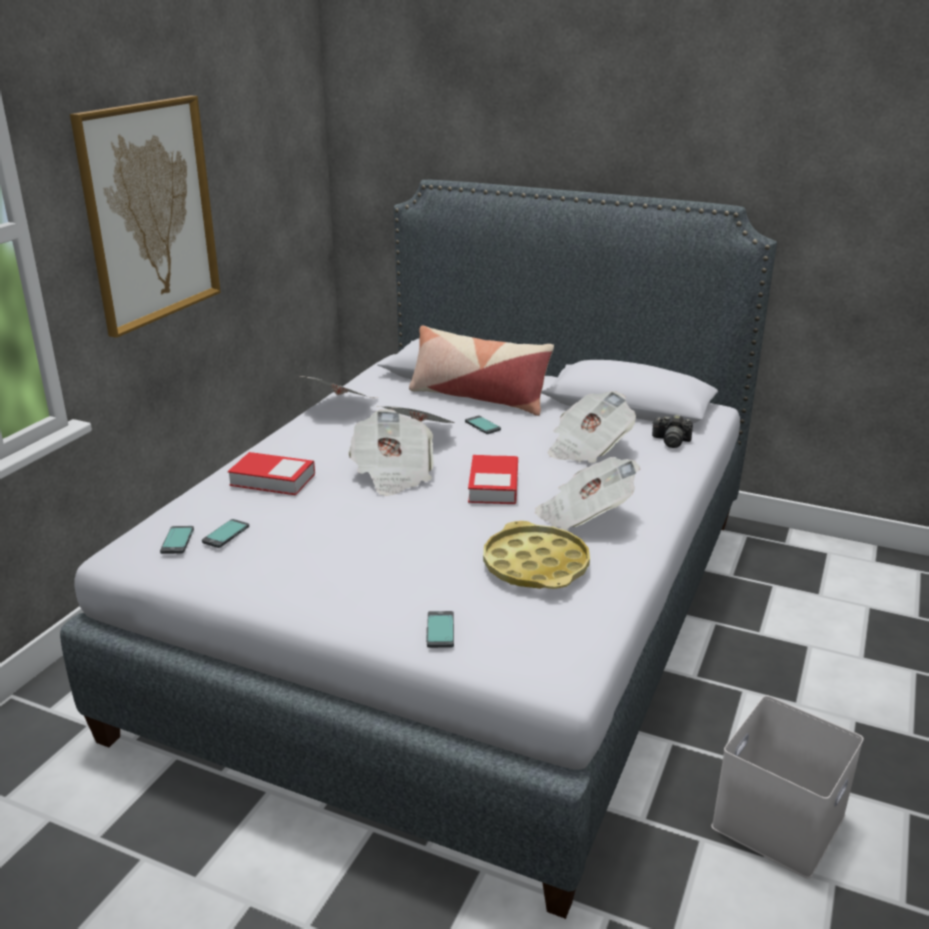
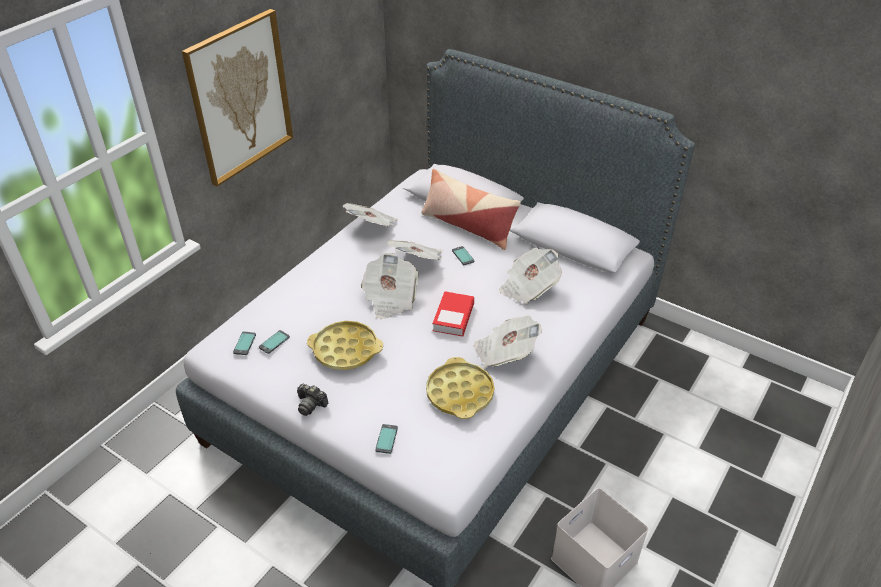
camera: 10 degrees right, 15 degrees up
book [228,452,315,495] -> none
camera [652,414,693,448] -> camera moved to [297,384,328,416]
none -> yellow tray [307,321,383,370]

